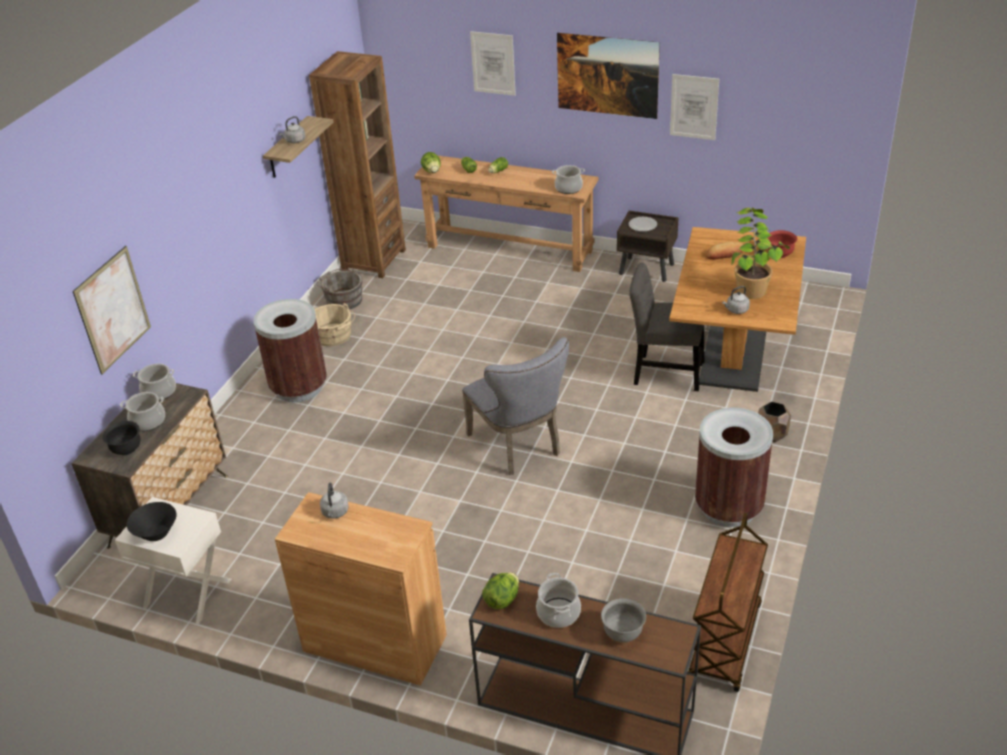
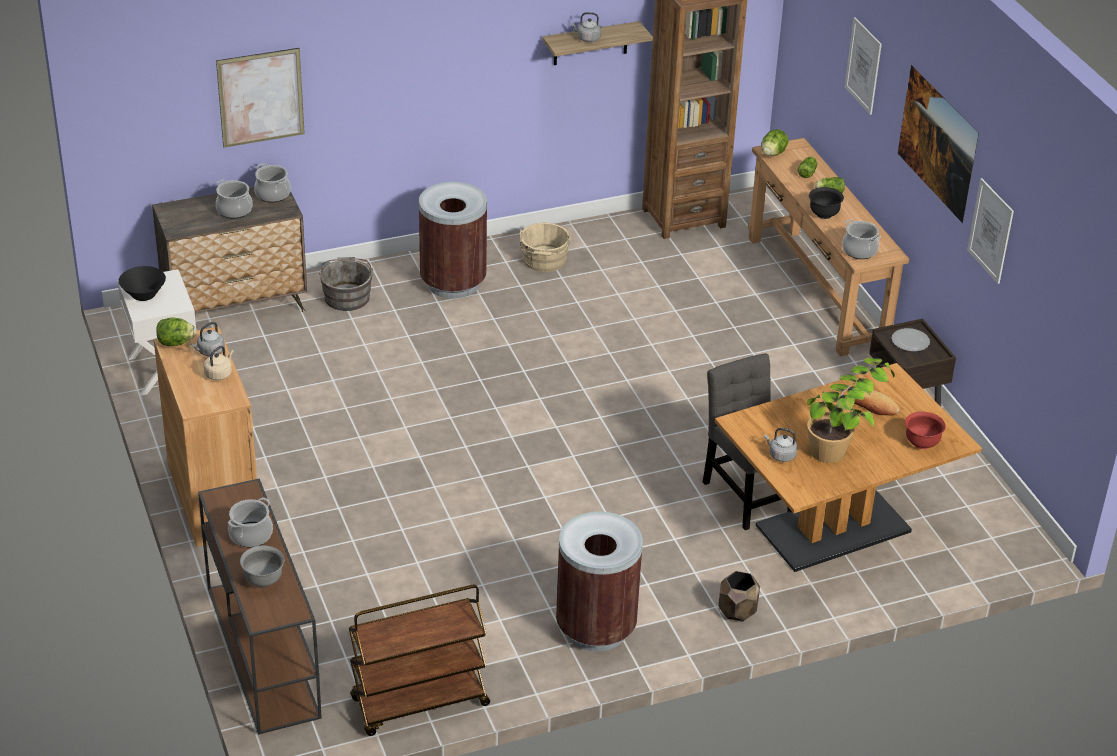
camera: 45 degrees right, 0 degrees up
black bowl [102,421,140,455] -> black bowl moved to [809,187,844,219]
grey bucket [316,268,362,310] -> grey bucket moved to [319,257,373,311]
grey chair [462,337,569,475] -> none
lettuce [482,572,519,609] -> lettuce moved to [156,317,196,346]
none -> beige kettle [204,346,234,380]

